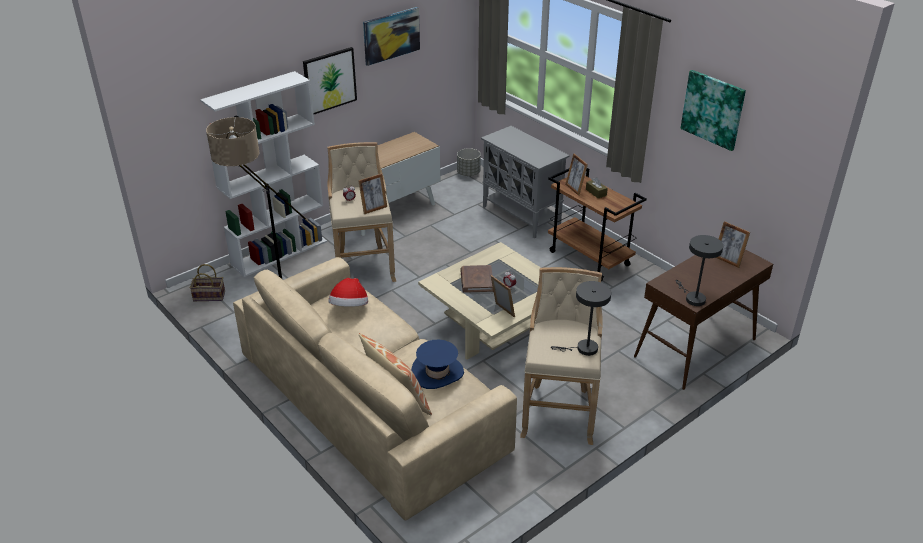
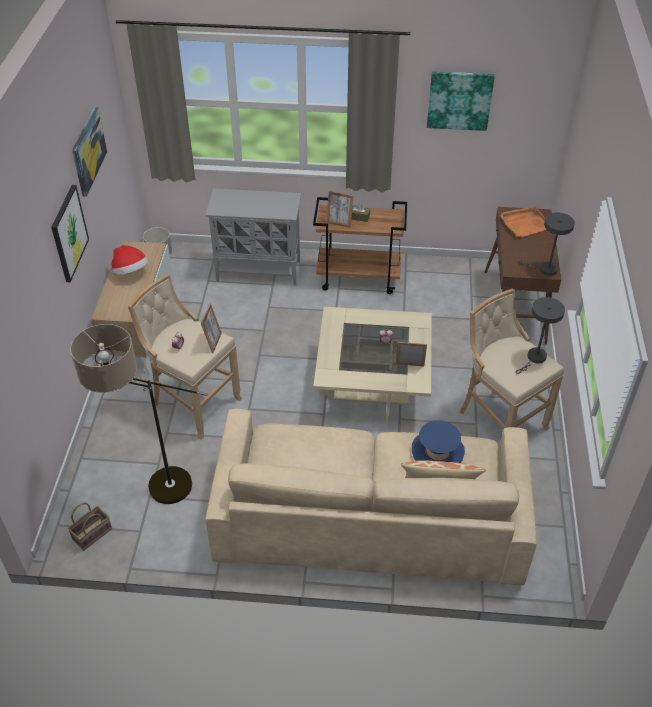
camera: 45 degrees left, 10 degrees up
white bookcase [200,71,327,277] -> none
hat [329,278,368,307] -> hat moved to [112,245,149,275]
brown book [460,265,494,293] -> none
picture frame [716,221,750,268] -> orange tray [500,206,547,237]

